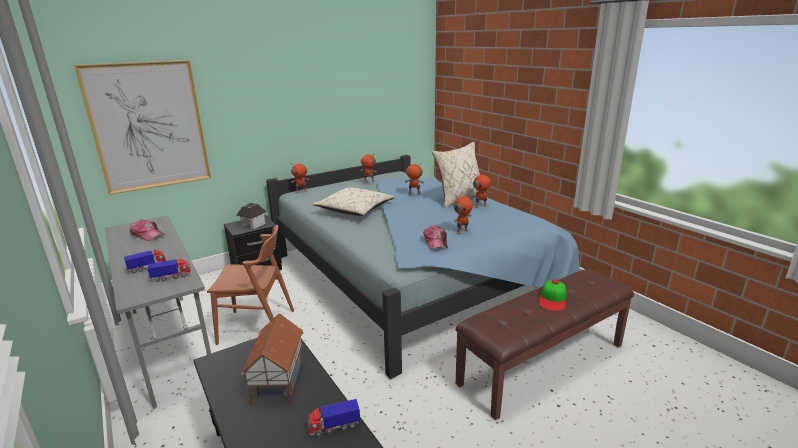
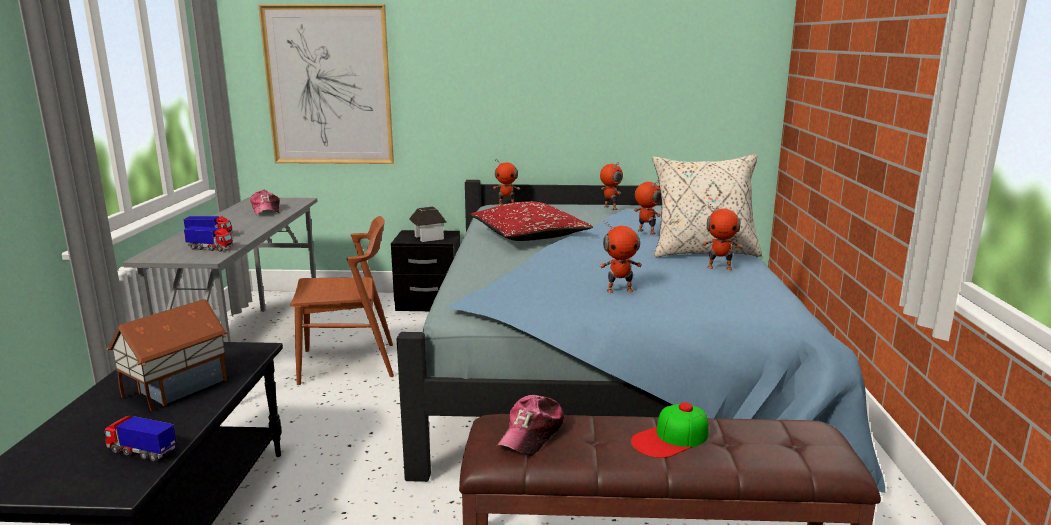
camera: 35 degrees right, 5 degrees down
brown chair [207,225,294,345] -> brown chair turned 45 degrees counterclockwise [290,216,394,385]
beige pillow [312,187,395,216] -> red pillow [470,201,593,241]
cap [423,225,448,250] -> cap moved to [497,395,564,456]

